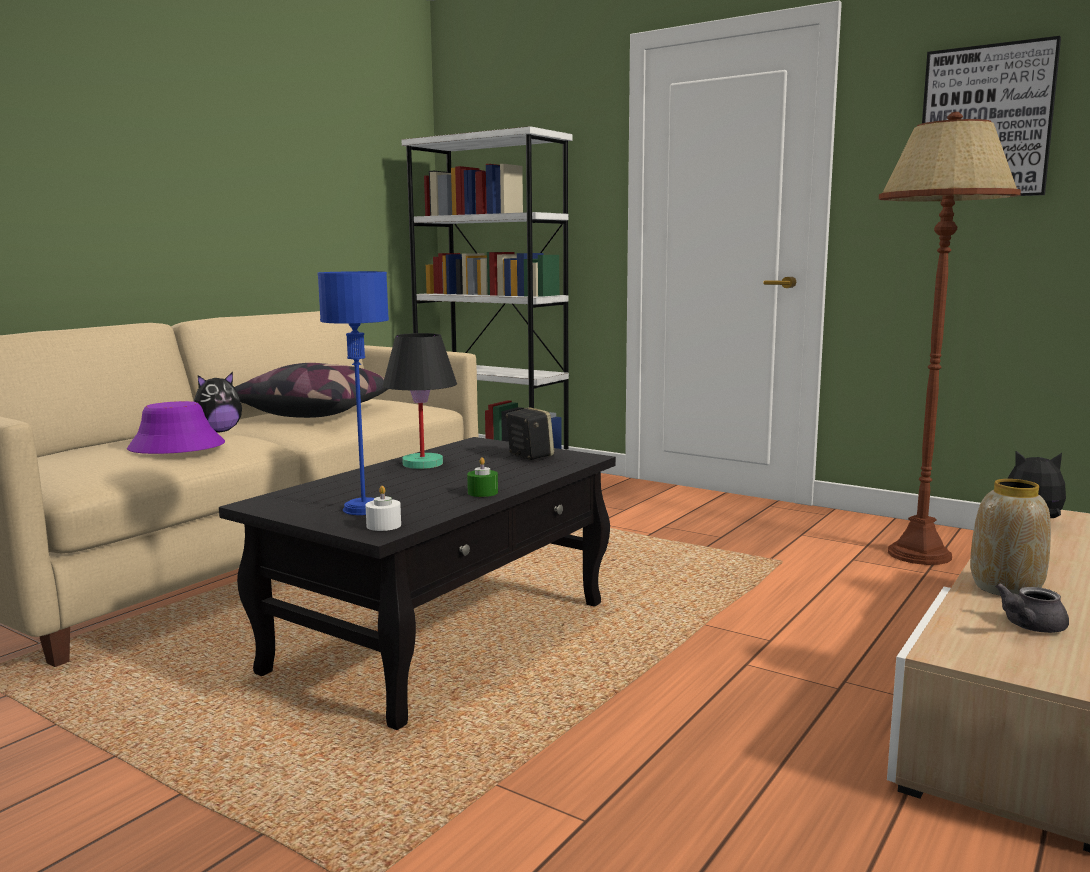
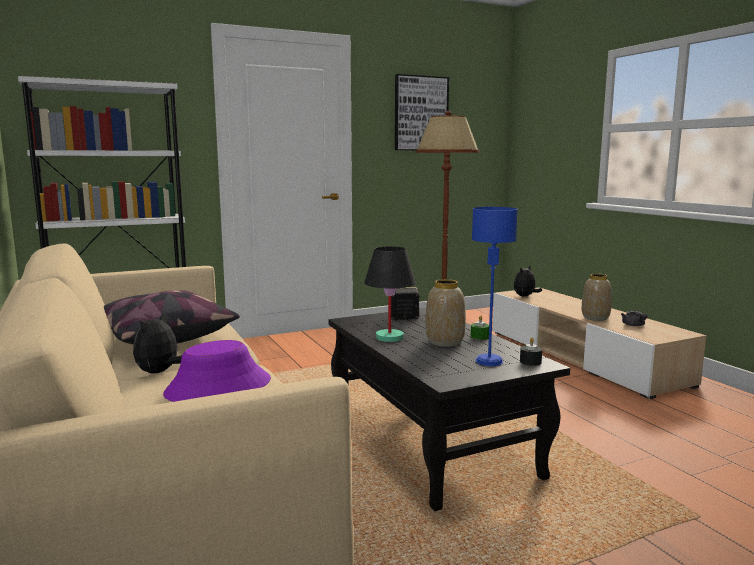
camera: 60 degrees left, 0 degrees up
plush toy [194,372,242,433] -> plush toy turned 150 degrees counterclockwise [133,312,182,374]
white candle [365,486,401,531] -> black candle [520,338,542,366]
none -> vase [425,279,466,347]

